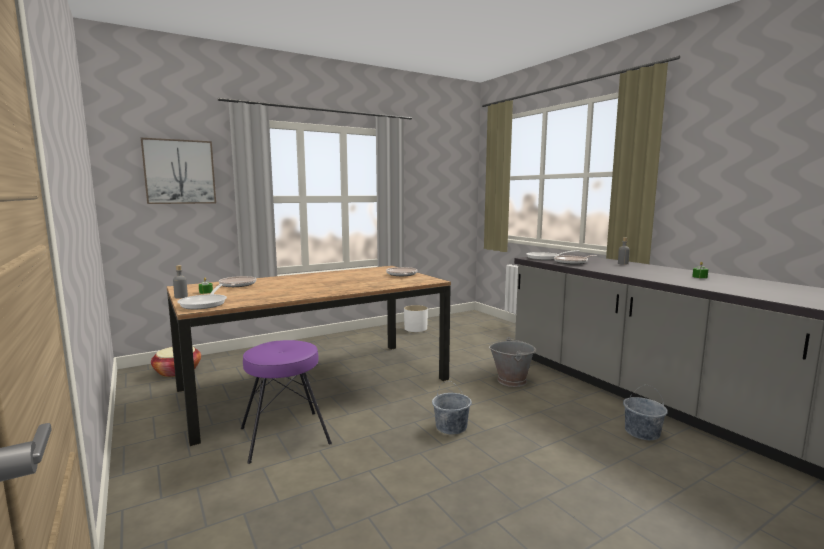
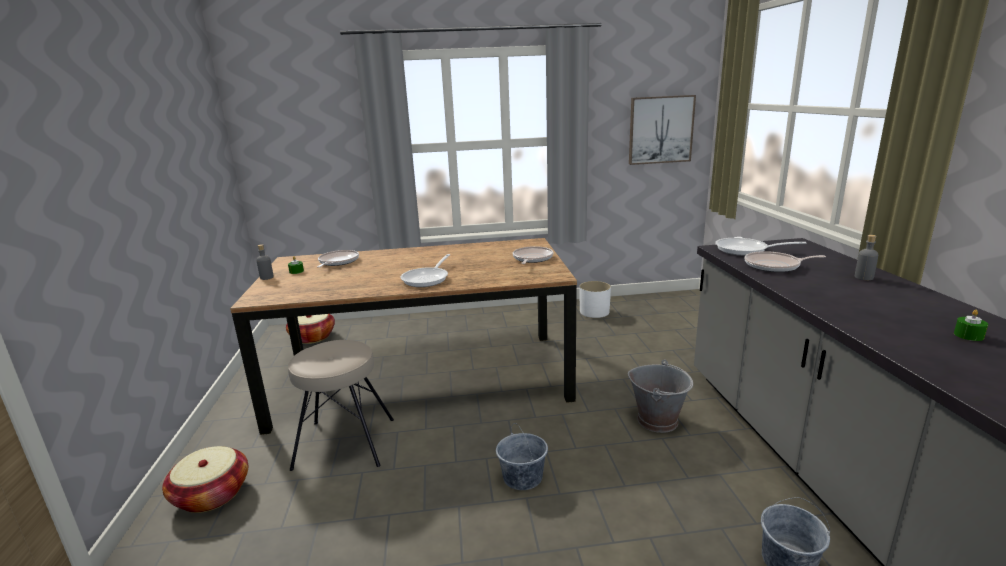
camera: 25 degrees right, 10 degrees up
picture [141,138,216,204] -> picture moved to [629,95,696,165]
frying pan [177,284,227,309] -> frying pan moved to [401,254,450,287]
purple stool [241,340,332,464] -> beige stool [288,340,394,471]
none -> basket [162,446,248,513]

